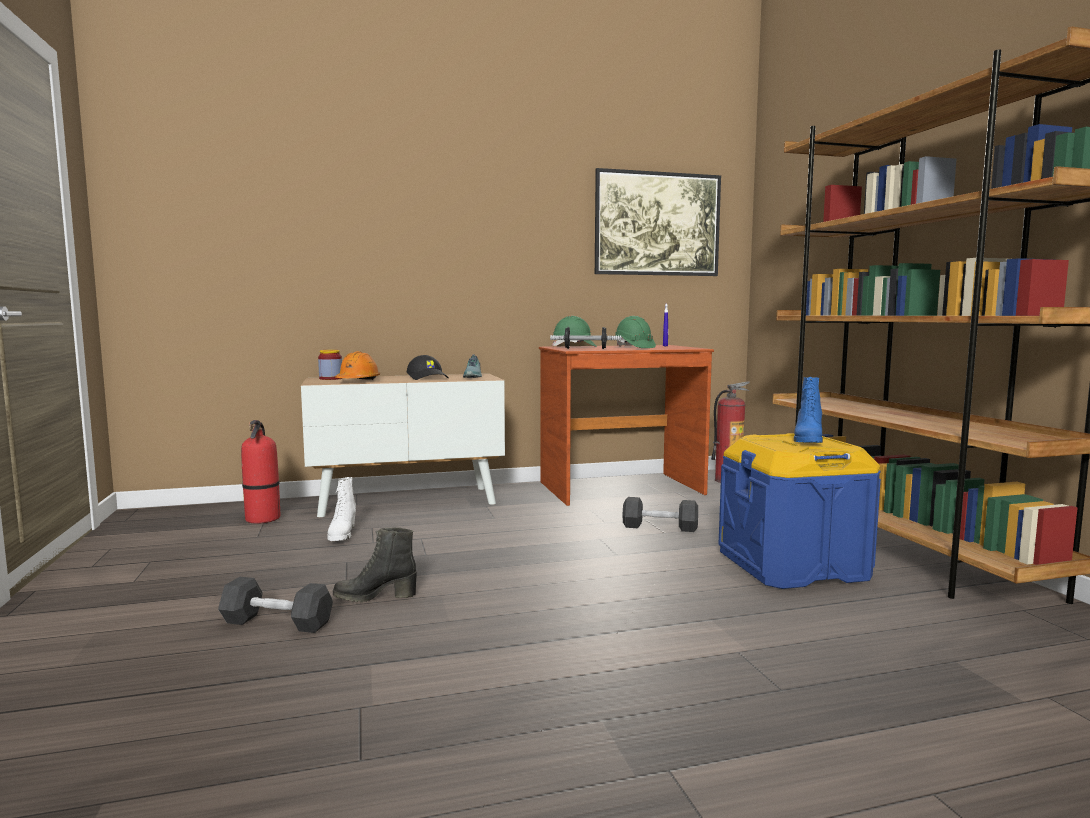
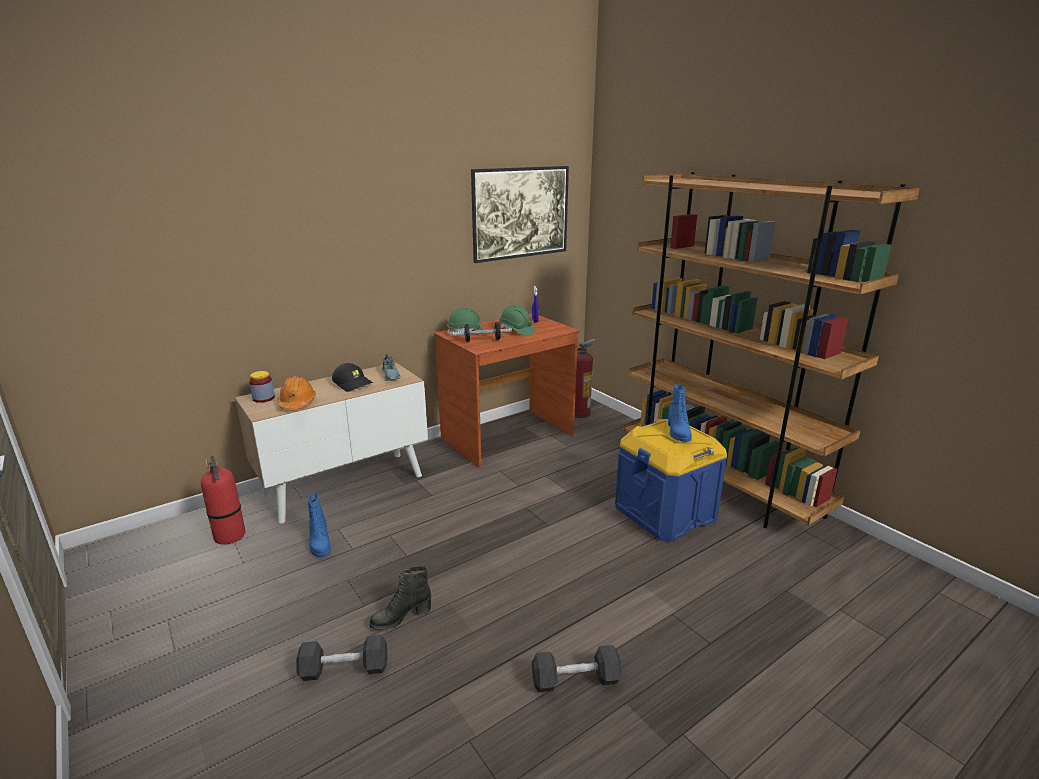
camera: 20 degrees left, 15 degrees up
white boot [327,477,356,541] -> blue boot [308,494,331,557]
black dumbbell [622,497,698,532] -> black dumbbell moved to [532,645,622,692]

